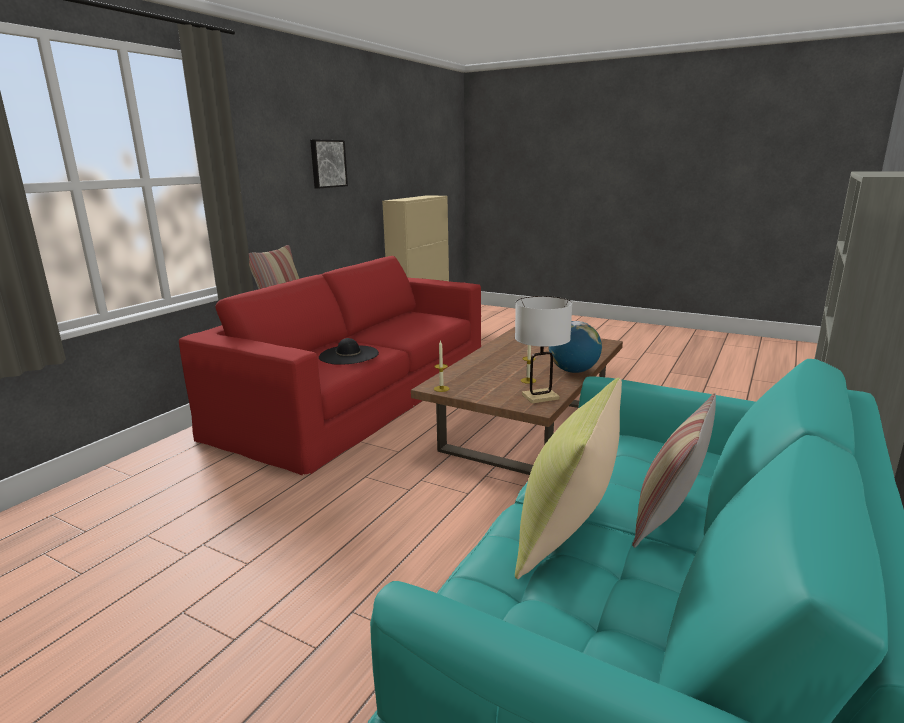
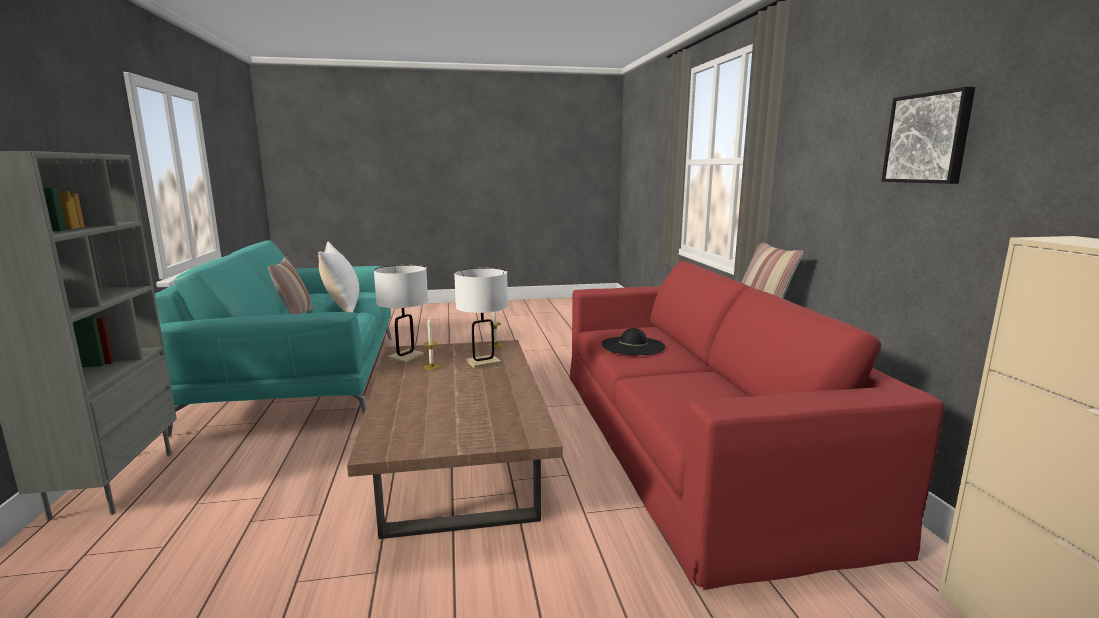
camera: 140 degrees right, 5 degrees down
yellow pillow [515,378,622,579] -> white pillow [318,242,359,312]
globe [549,321,602,373] -> none
none -> white table lamp [454,268,508,369]

